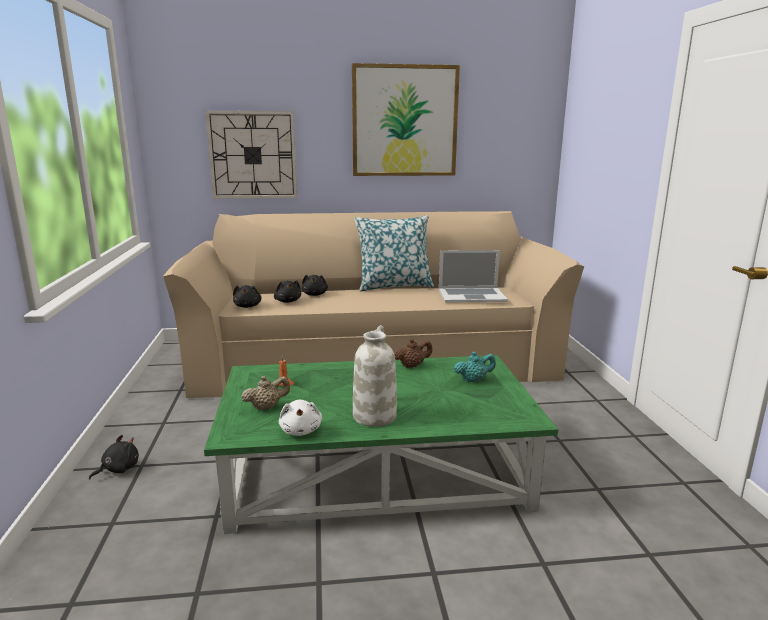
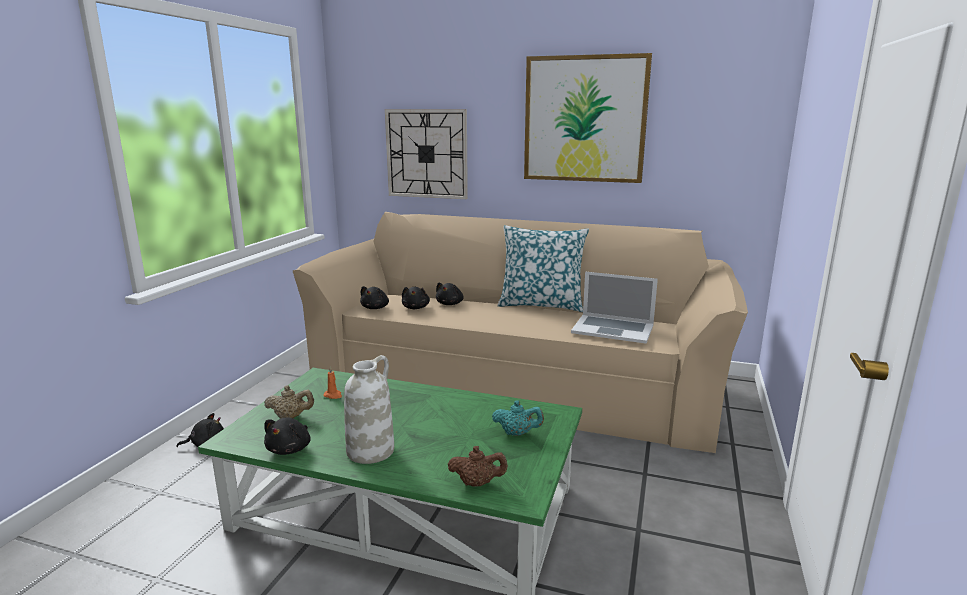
camera: 25 degrees right, 0 degrees up
white plush toy [279,400,322,436] -> black plush toy [264,418,311,455]
brown teapot [394,339,433,368] -> brown teapot moved to [448,446,508,487]

